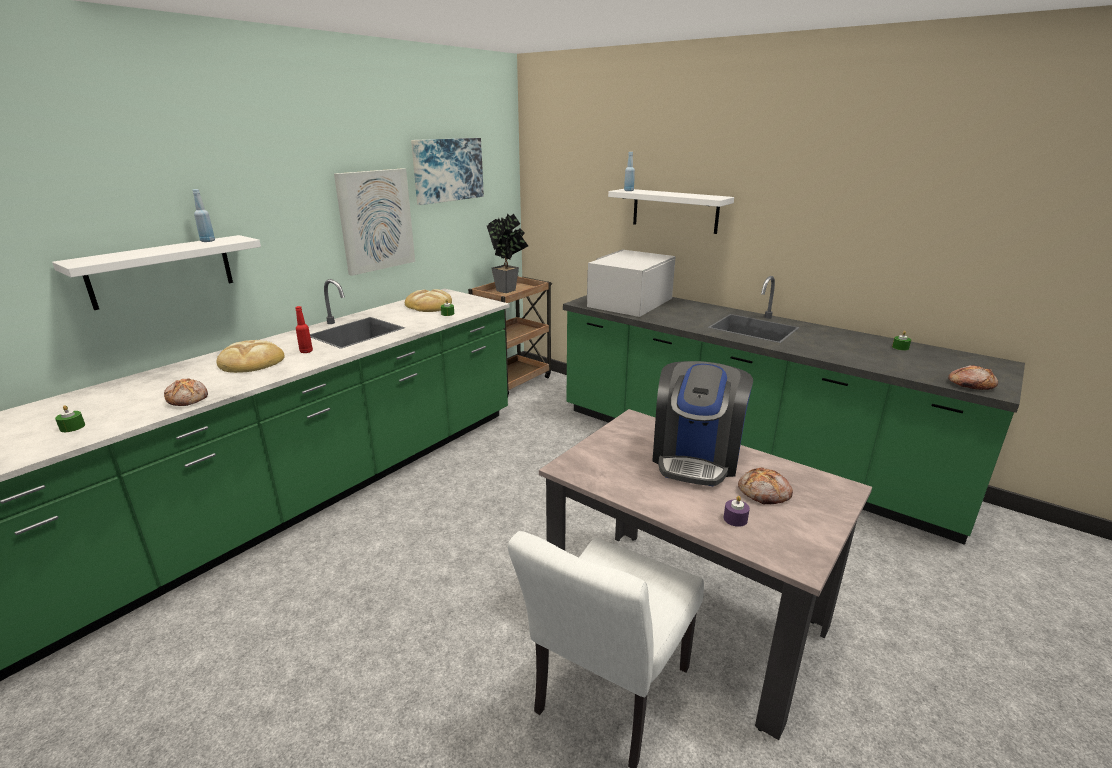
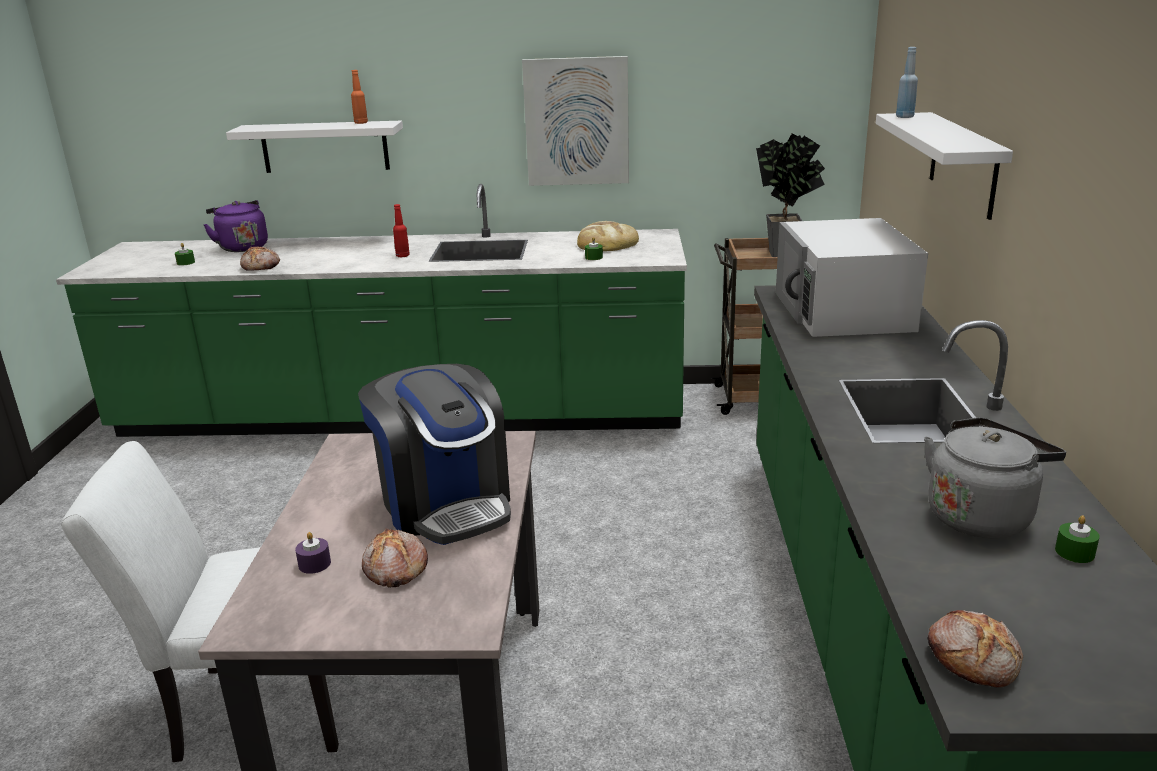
camera: 55 degrees right, 0 degrees up
blue bottle [192,189,215,242] -> orange bottle [351,70,368,124]
bread [217,340,285,373] -> none
picture [411,138,484,205] -> none
white microwave [587,250,676,317] -> white microwave turned 90 degrees counterclockwise [776,218,928,337]
coffee machine [652,361,753,486] -> coffee machine turned 105 degrees counterclockwise [358,364,511,545]
none -> purple kettle [203,200,268,252]
none -> grey kettle [924,417,1066,538]

